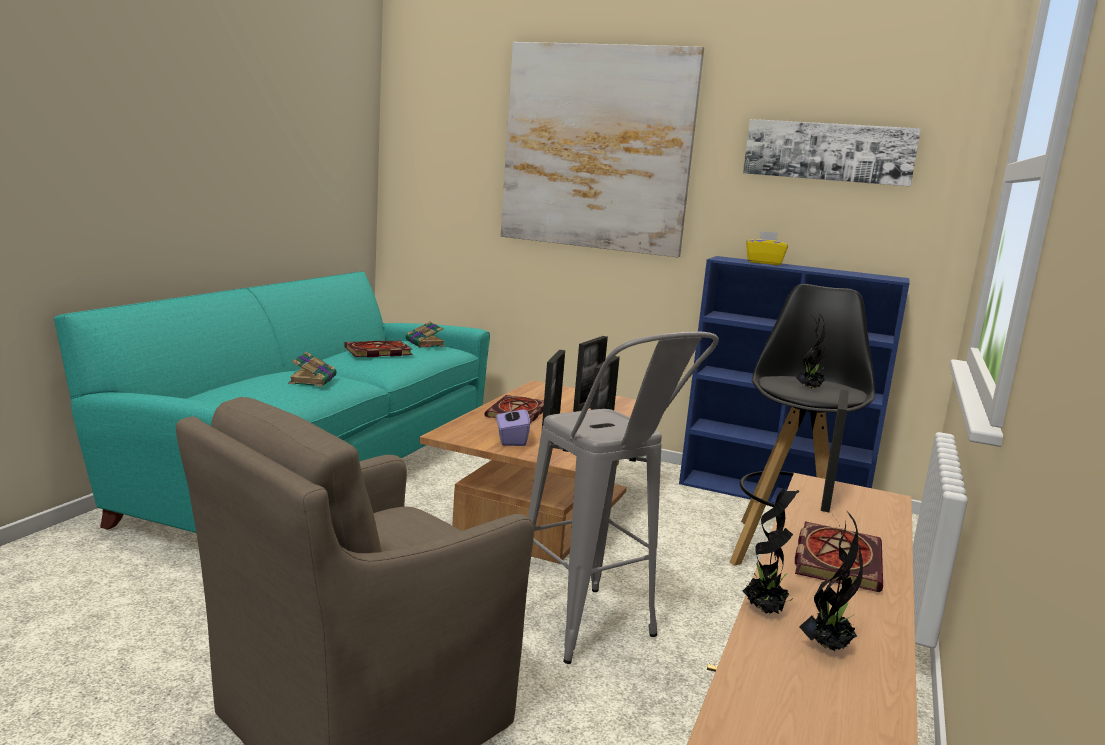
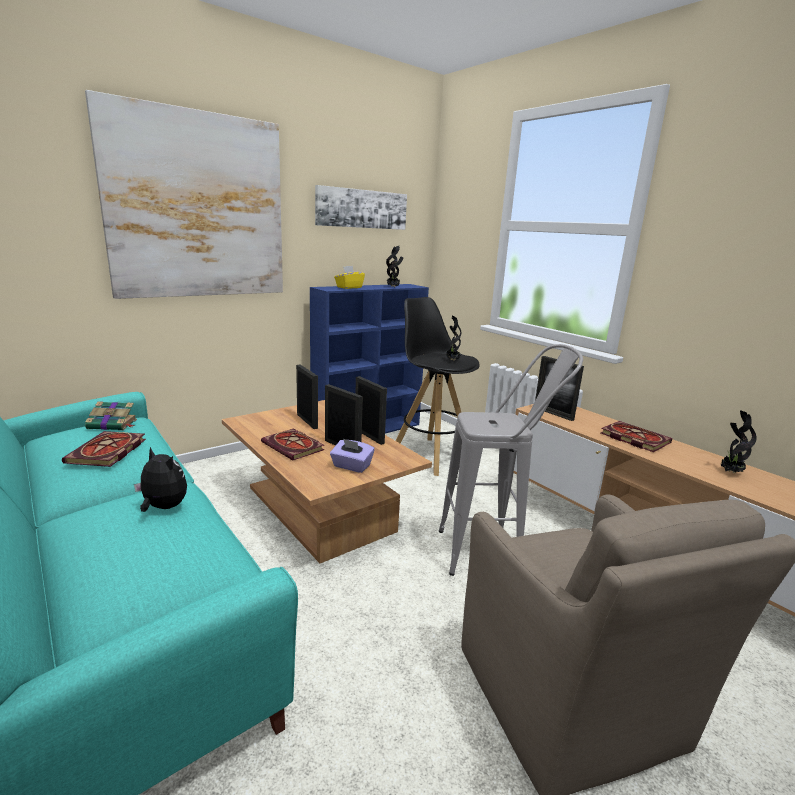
camera: 60 degrees left, 5 degrees up
book [288,352,337,387] -> plush toy [134,447,187,512]
potted plant [743,489,799,614] -> potted plant moved to [386,246,404,287]

